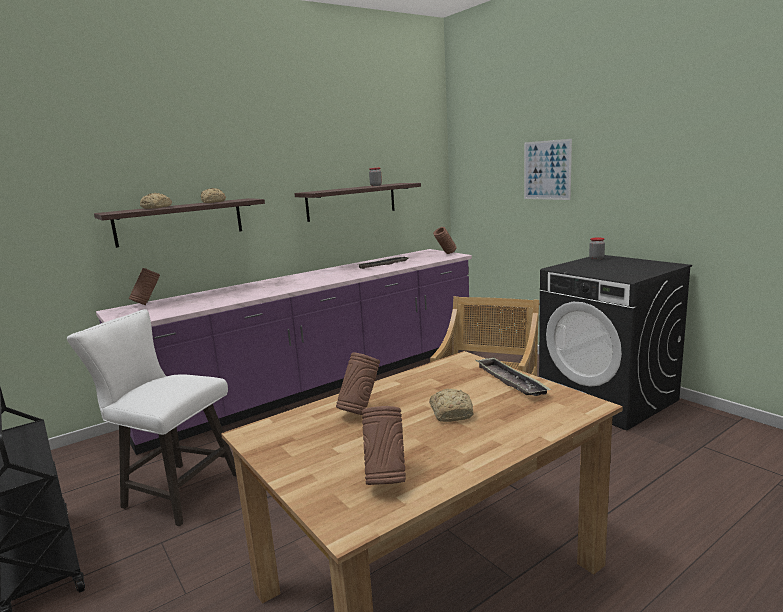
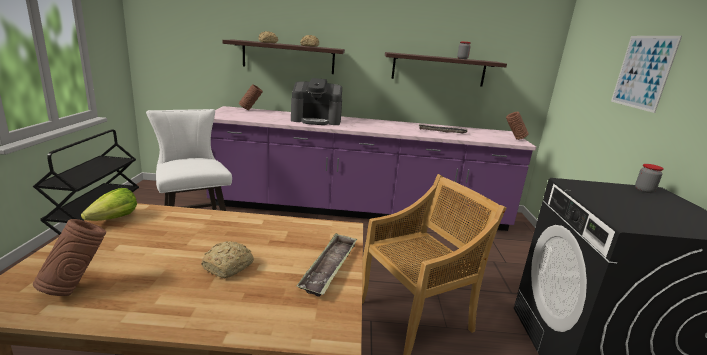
camera: 35 degrees right, 5 degrees up
brown vase [336,353,380,415] -> none
none -> lettuce [81,188,137,221]
none -> coffee machine [291,78,342,125]

